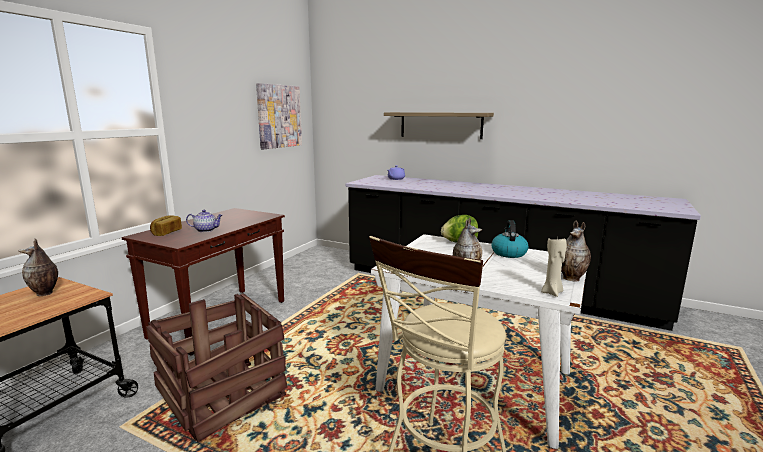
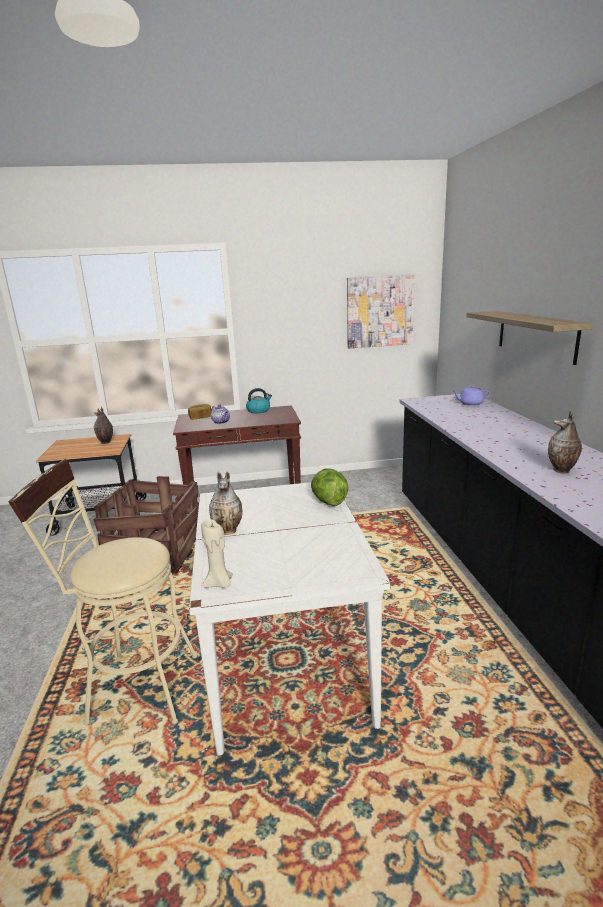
camera: 55 degrees right, 5 degrees up
kettle [491,220,528,258] -> kettle moved to [246,388,272,413]
vase [561,221,591,282] -> vase moved to [548,411,582,474]

